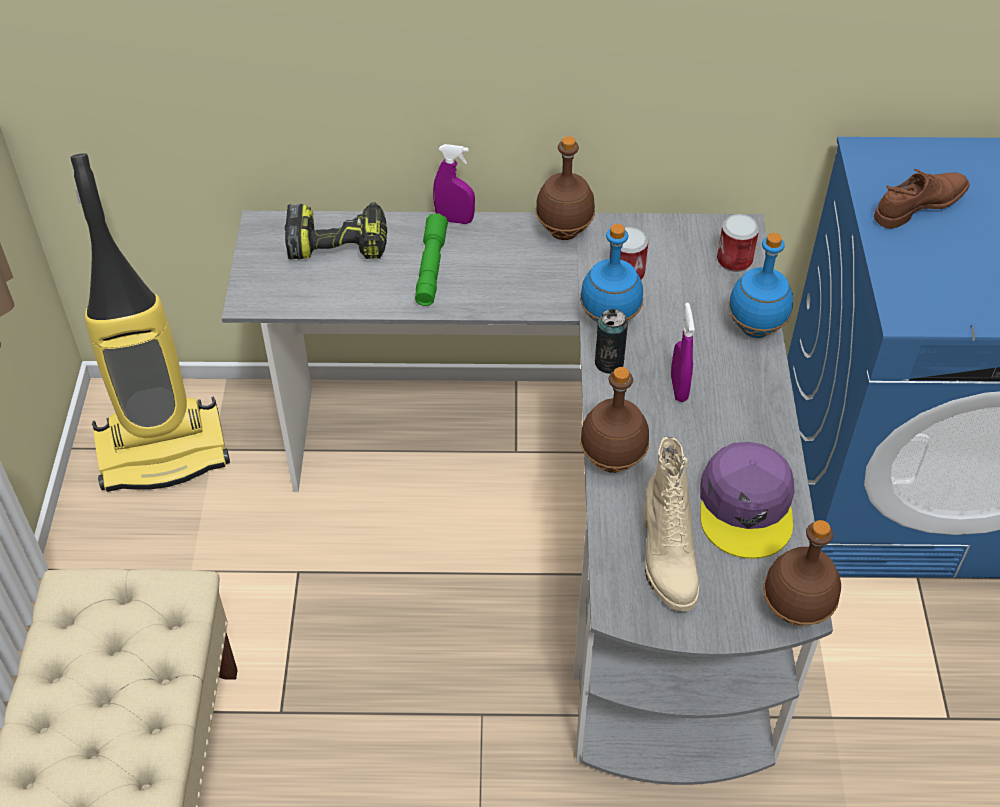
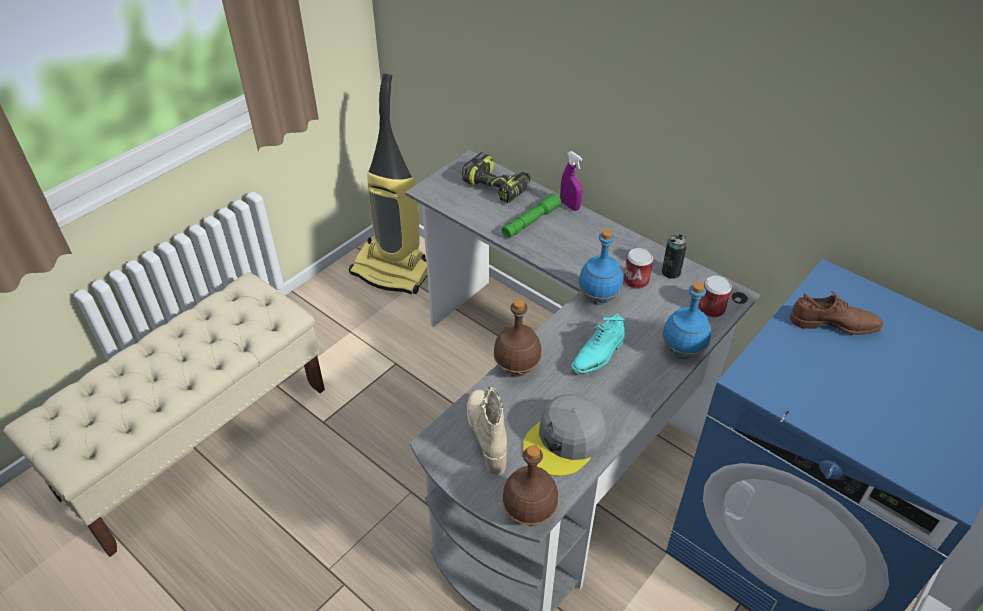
camera: 40 degrees right, 5 degrees down
brown bottle [536,136,595,240] -> none
can [595,309,628,374] -> can moved to [662,234,687,279]
beige boot [644,437,699,612] -> beige boot turned 135 degrees clockwise [467,387,507,475]
purple spray bottle [671,303,695,402] -> turquoise shoe [571,314,625,374]
purple cap [700,442,795,559] -> grey cap [523,394,606,476]

